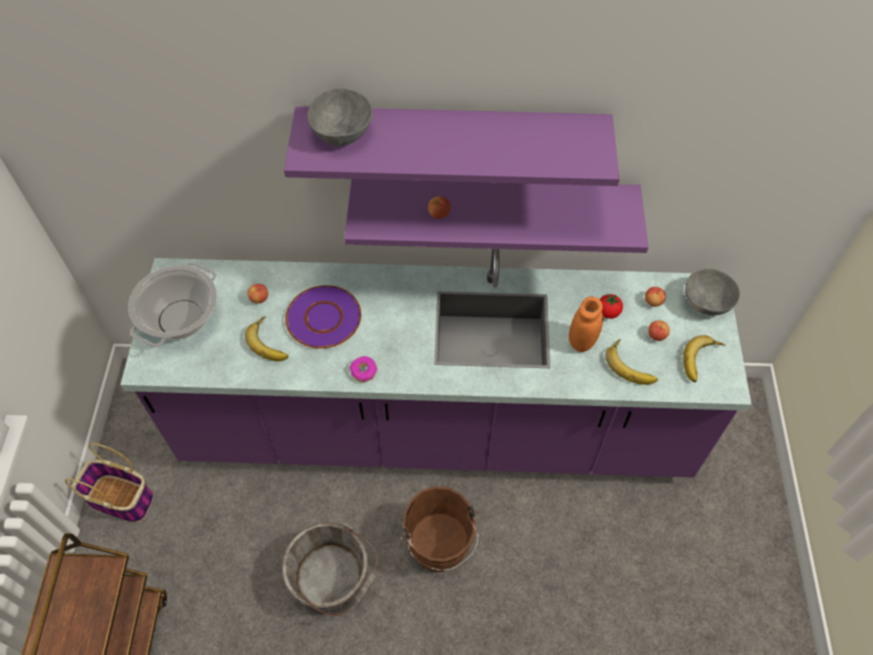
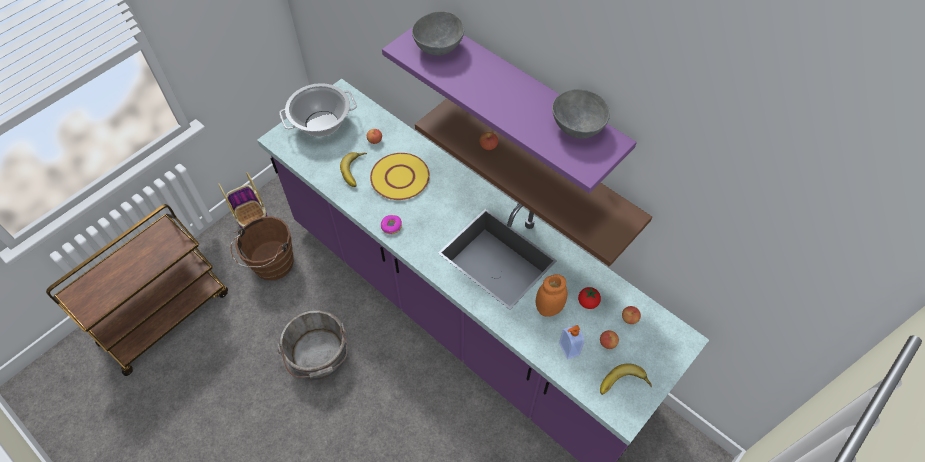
camera: 40 degrees right, 0 degrees up
purple plate [285,285,361,349] -> yellow plate [370,153,430,200]
purple shelf [344,179,649,253] -> brown shelf [415,98,652,267]
brown bucket [401,486,479,572] -> brown bucket moved to [231,216,294,280]
banana [605,339,658,385] -> soap dispenser [559,325,584,360]
grey bowl [685,268,740,316] -> grey bowl moved to [552,89,610,139]

